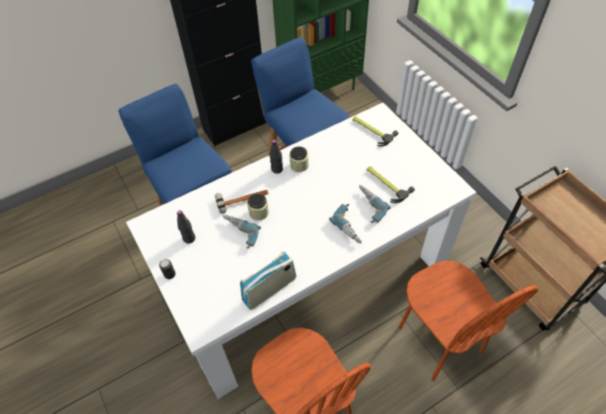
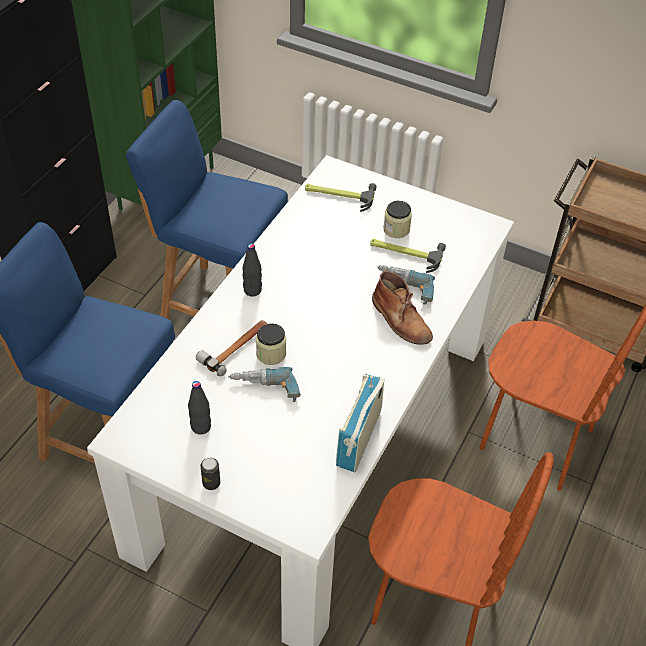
camera: 35 degrees left, 5 degrees down
jar [289,146,308,172] -> jar moved to [383,201,412,238]
power drill [329,204,362,243] -> brown boot [372,271,433,345]

